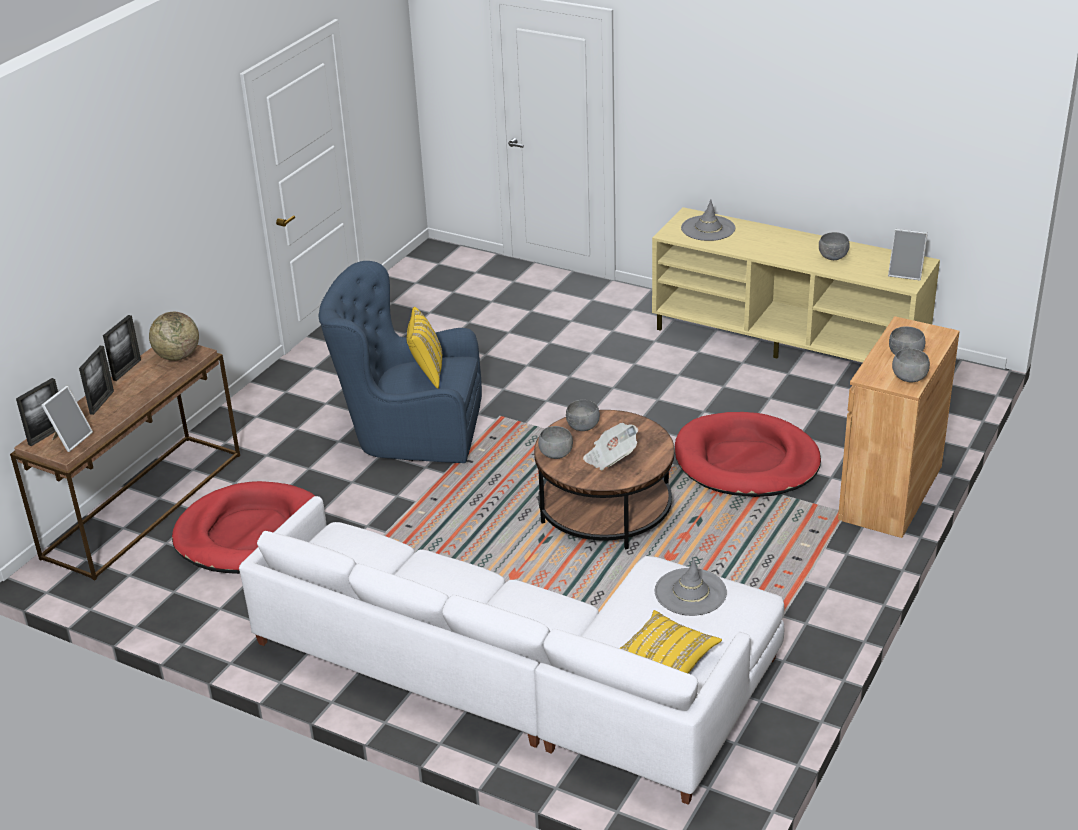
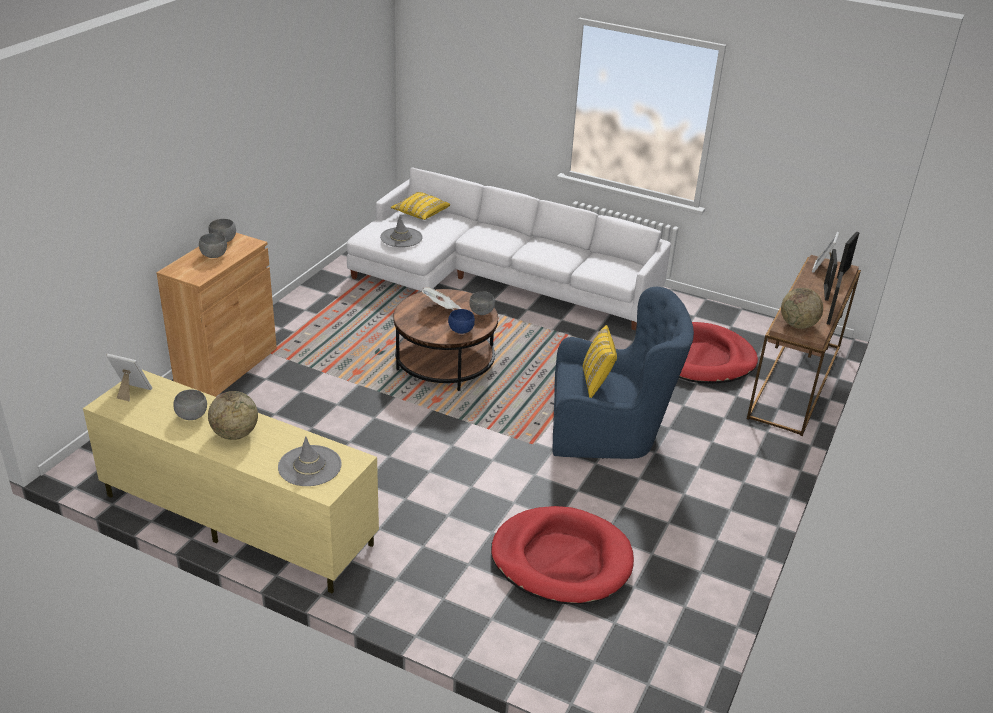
camera: 175 degrees right, 0 degrees up
grey bowl [566,400,600,431] -> blue bowl [448,309,475,334]
red dog bed [675,412,821,497] -> red dog bed moved to [491,506,634,605]
none -> globe [208,391,258,440]

